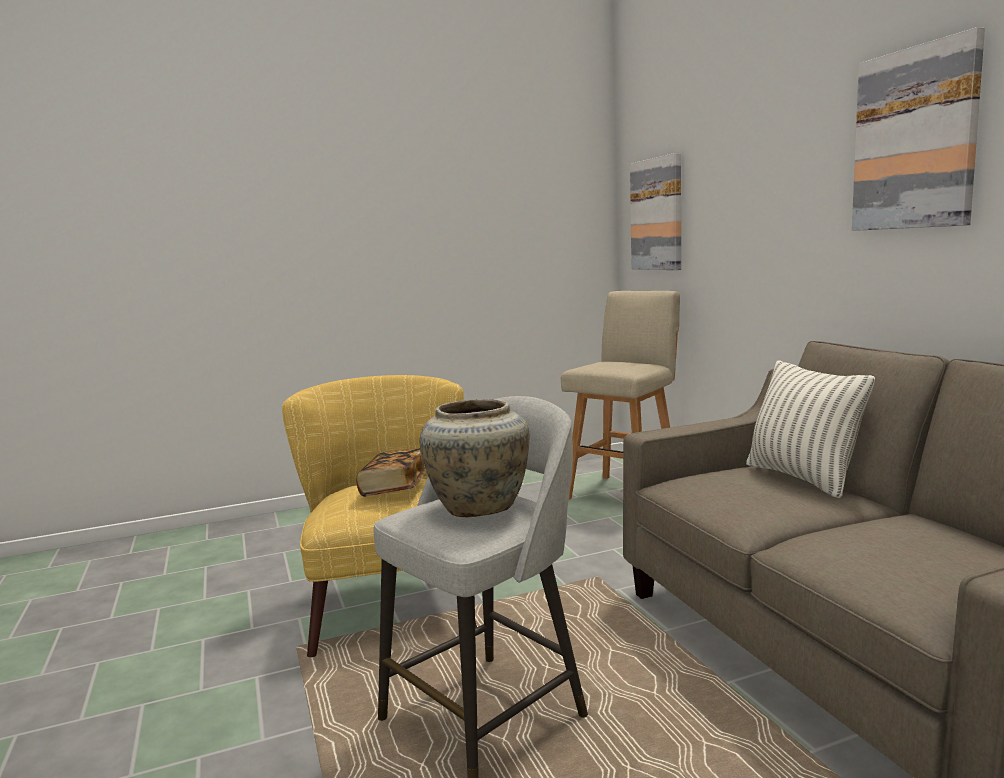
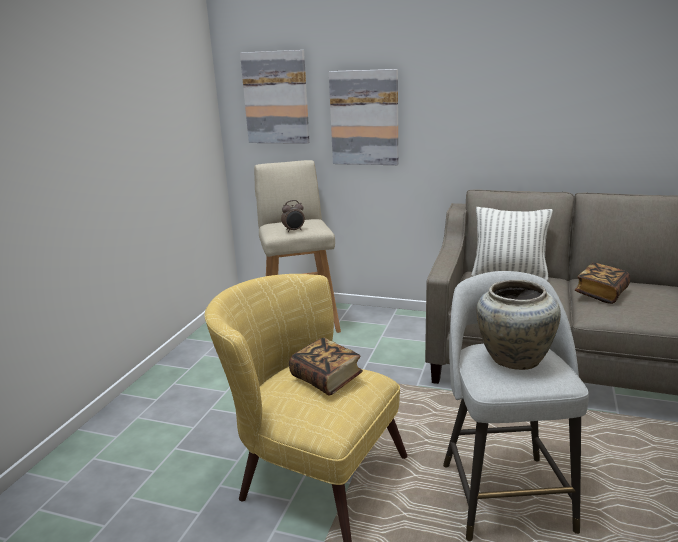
camera: 50 degrees left, 10 degrees up
picture [852,27,985,231] -> picture moved to [329,69,398,165]
none -> alarm clock [281,200,305,232]
none -> book [575,263,630,304]

